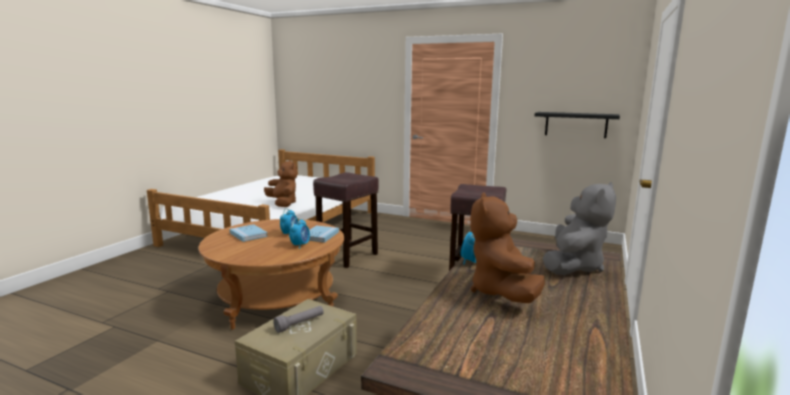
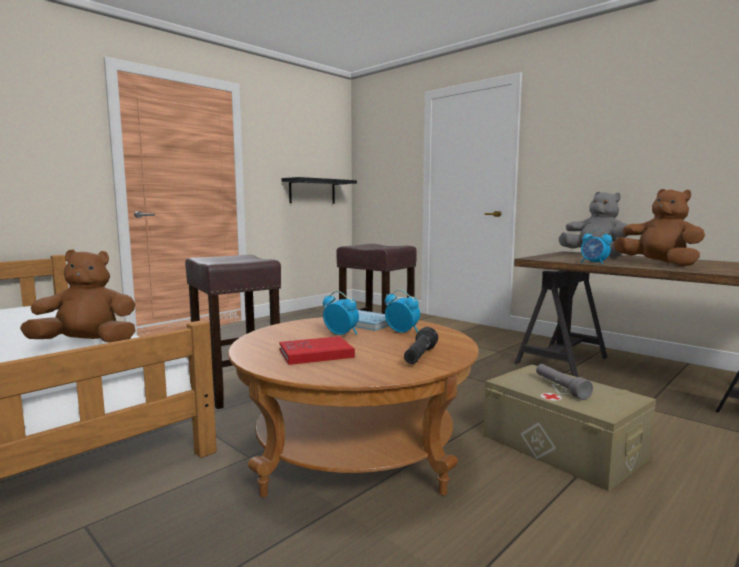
camera: 70 degrees left, 5 degrees down
blue book [229,224,268,242] -> red book [279,336,355,365]
brown plush toy [470,193,545,303] -> brown plush toy turned 150 degrees counterclockwise [613,189,705,266]
none -> black flashlight [404,327,438,364]

